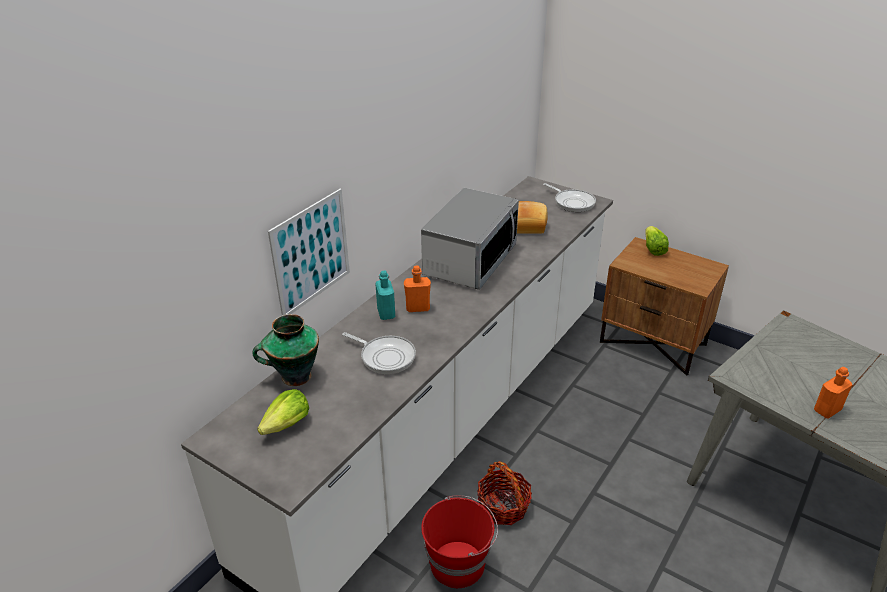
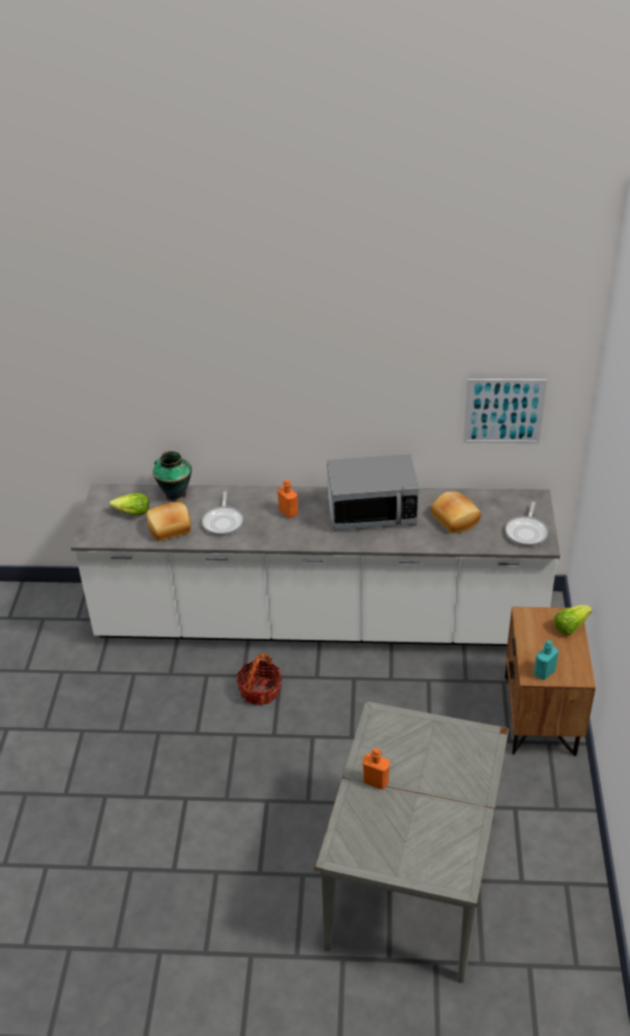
camera: 60 degrees right, 5 degrees up
picture [268,189,350,315] -> picture moved to [463,379,547,444]
turquoise bottle [375,270,395,320] -> turquoise bottle moved to [534,640,558,680]
red bucket [421,495,498,588] -> none
none -> bread [147,502,191,541]

